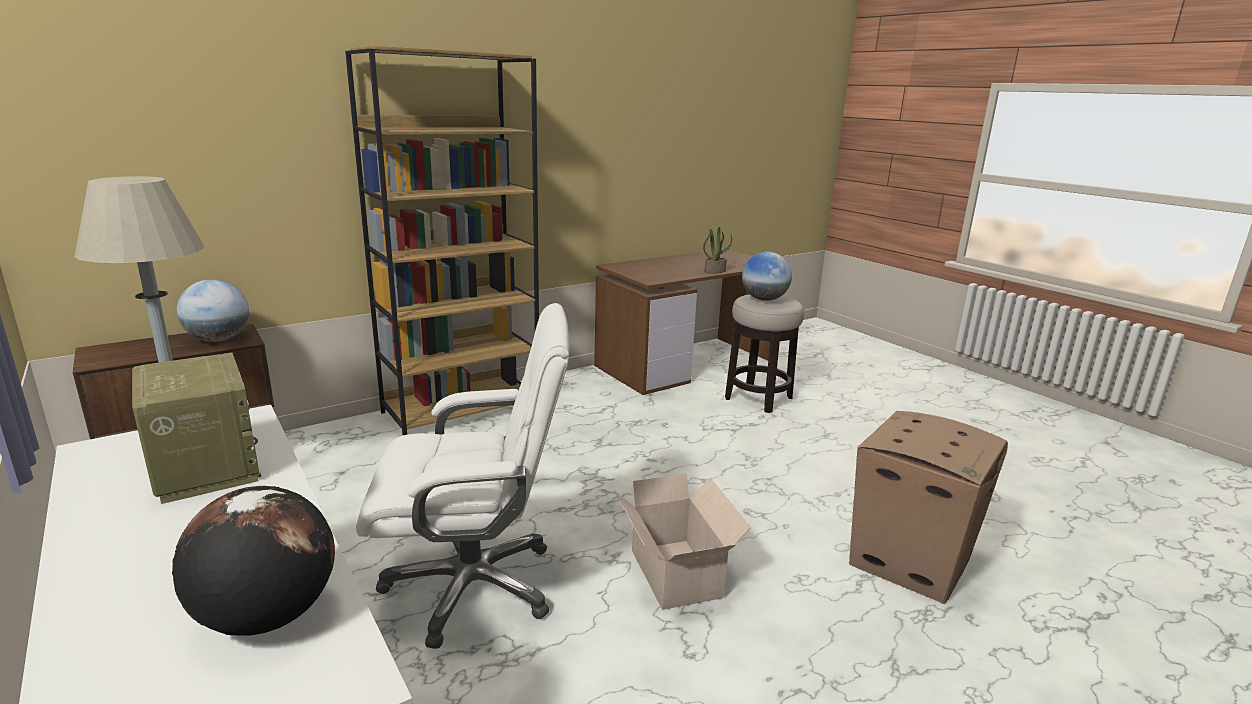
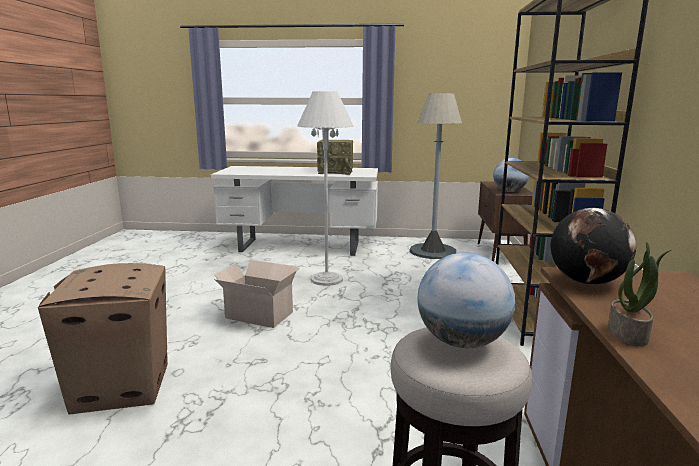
camera: 130 degrees right, 5 degrees down
globe [172,486,335,636] -> globe moved to [551,208,636,285]
white office chair [356,303,569,649] -> white floor lamp [297,91,354,286]

